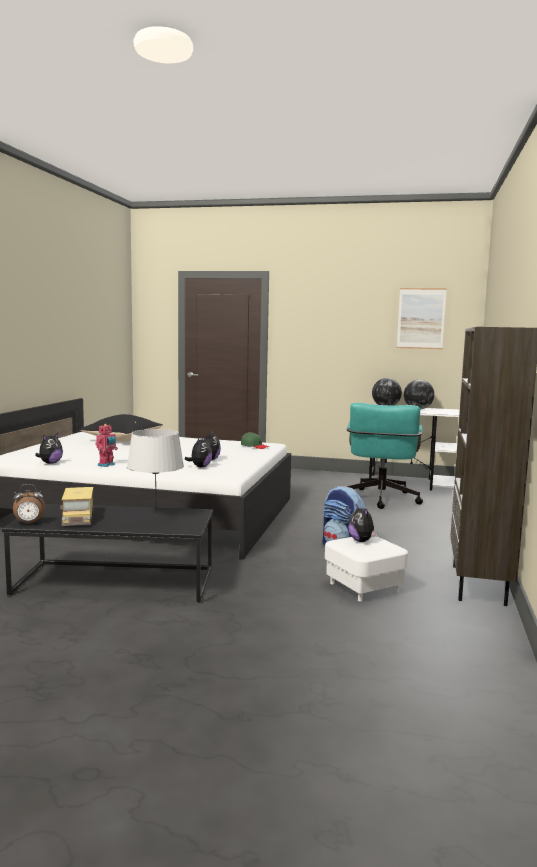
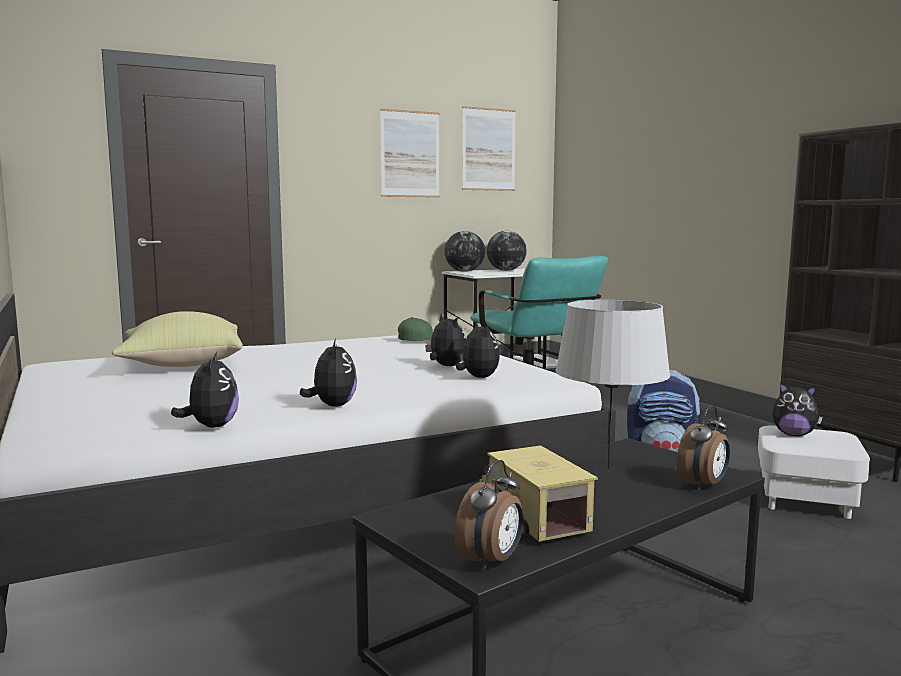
camera: 40 degrees left, 0 degrees up
toy truck [60,487,94,526] -> toy truck turned 150 degrees counterclockwise [479,445,598,542]
black pillow [80,414,163,441] -> yellow pillow [112,311,243,367]
toy robot [95,424,118,467] -> plush toy [300,339,357,407]
none -> picture [380,109,440,198]
none -> alarm clock [677,406,730,490]

